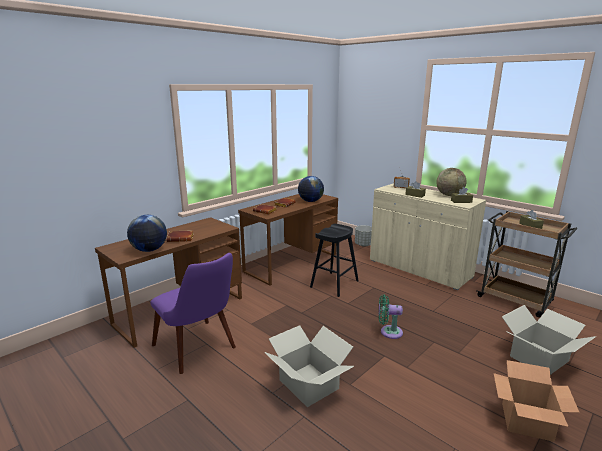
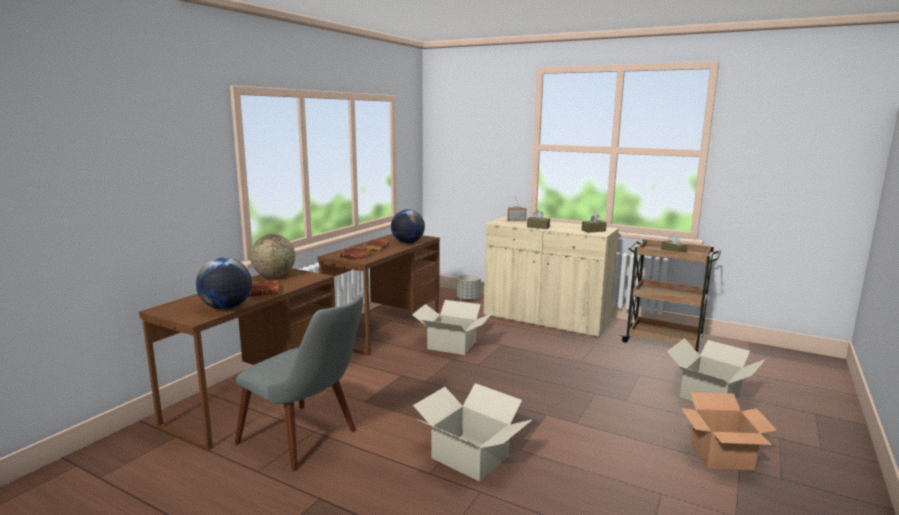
camera: 15 degrees left, 5 degrees down
purple chair [150,253,236,374] -> grey chair [235,295,363,471]
black stool [310,224,359,297] -> cardboard box [412,300,492,355]
green fan [379,294,403,339] -> none
globe [436,168,466,196] -> globe moved to [250,234,295,278]

